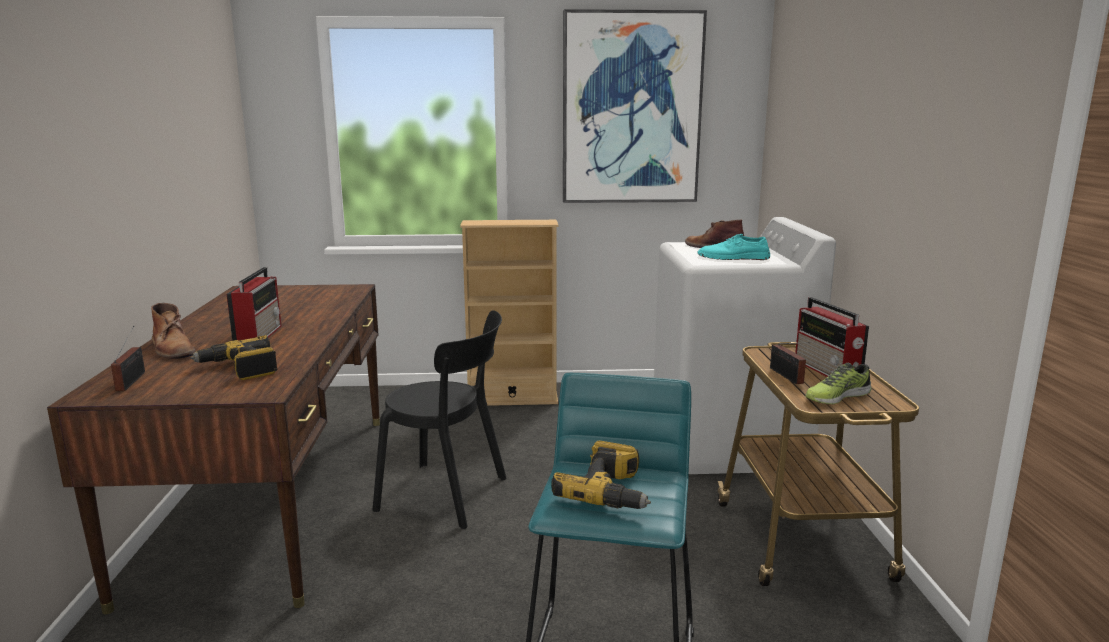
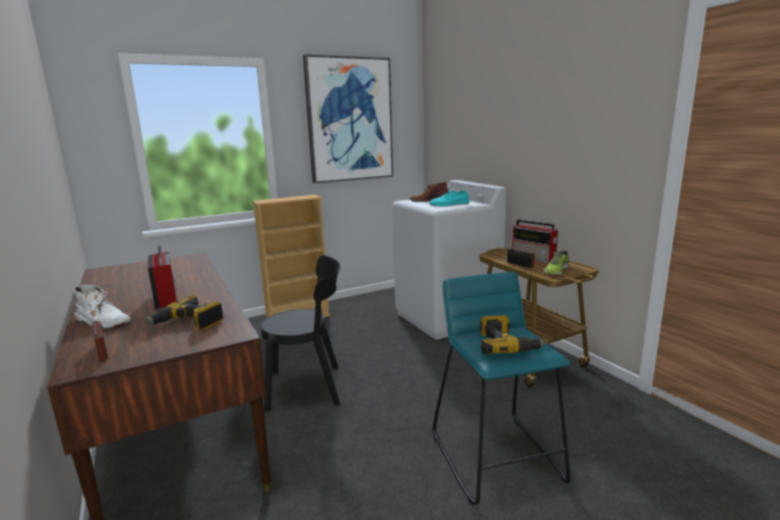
camera: 25 degrees left, 0 degrees up
brown boot [151,303,195,359] -> white boot [74,285,131,329]

